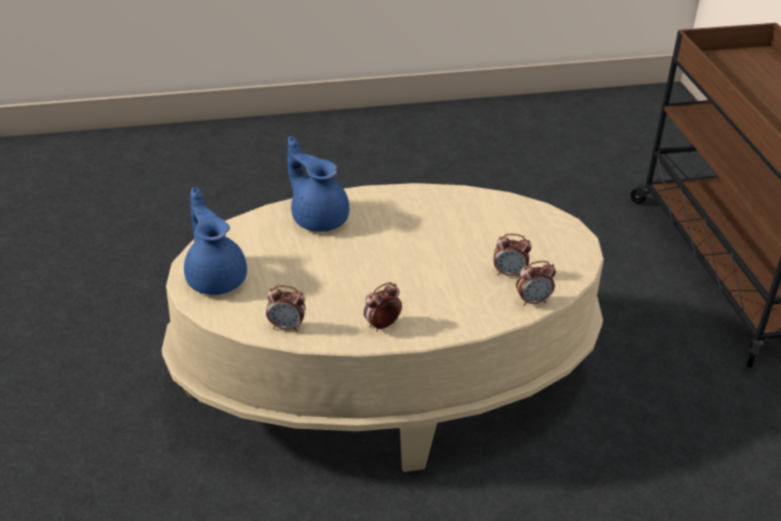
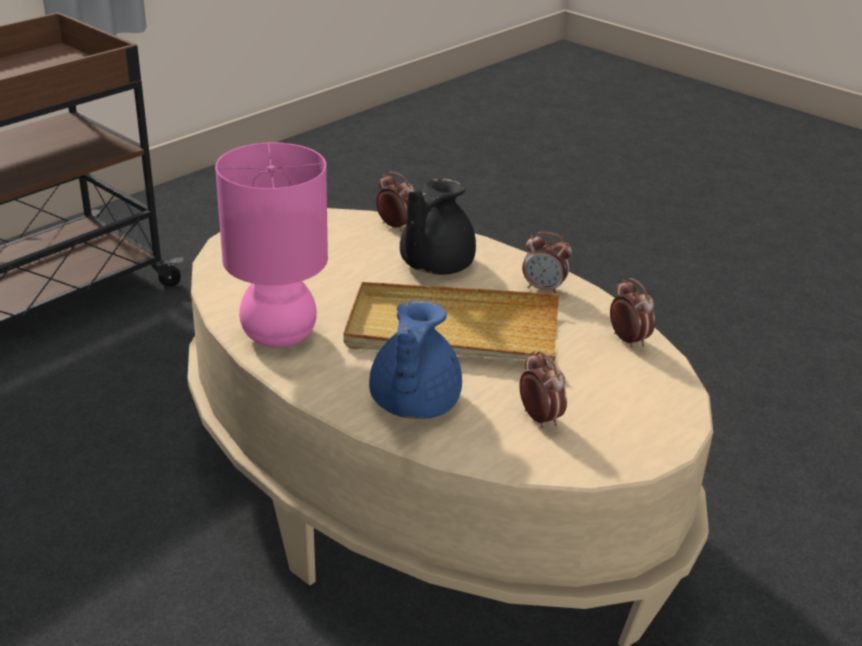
camera: 125 degrees left, 5 degrees down
blue teapot [184,187,247,295] -> none
alarm clock [493,234,532,276] -> alarm clock moved to [519,351,567,428]
none -> pink table lamp [215,143,328,348]
none -> beige tray [344,282,559,361]
none -> black teapot [400,178,476,275]

